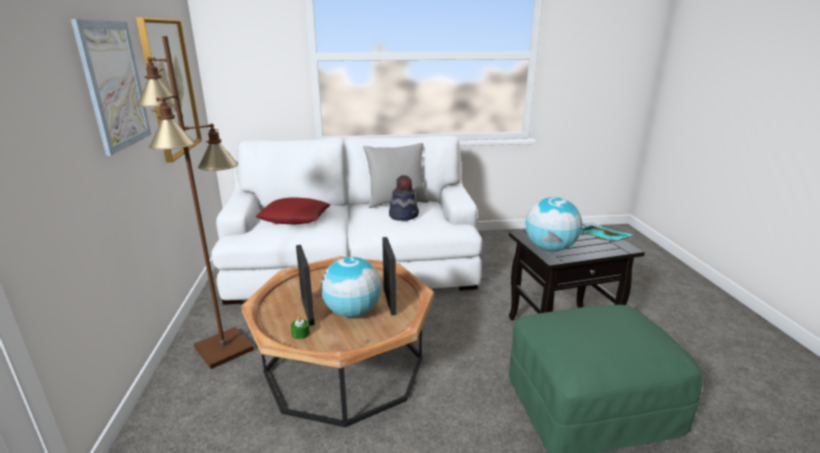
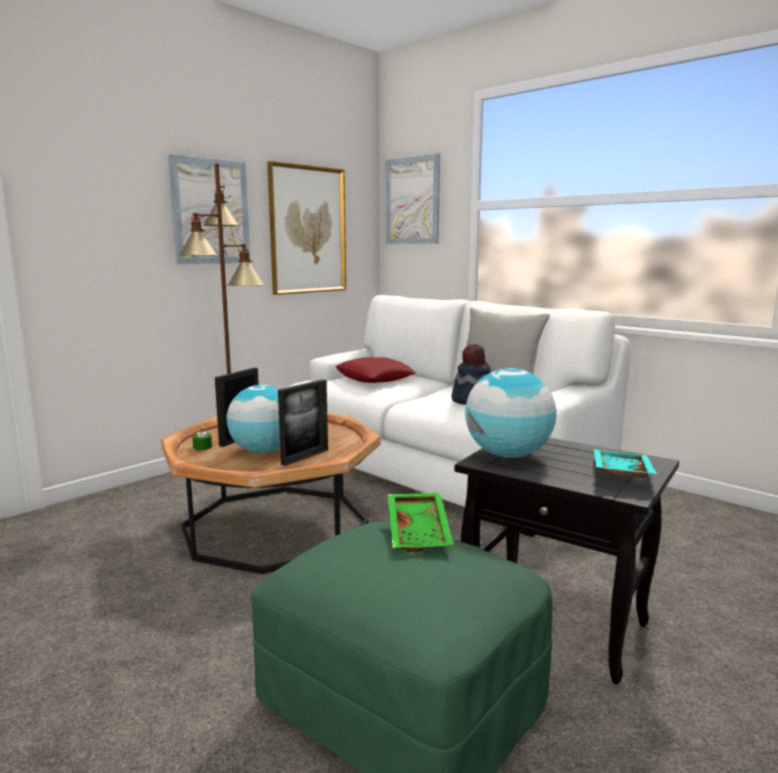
camera: 50 degrees right, 10 degrees down
none -> picture [386,154,440,244]
none -> green tray [388,493,454,552]

